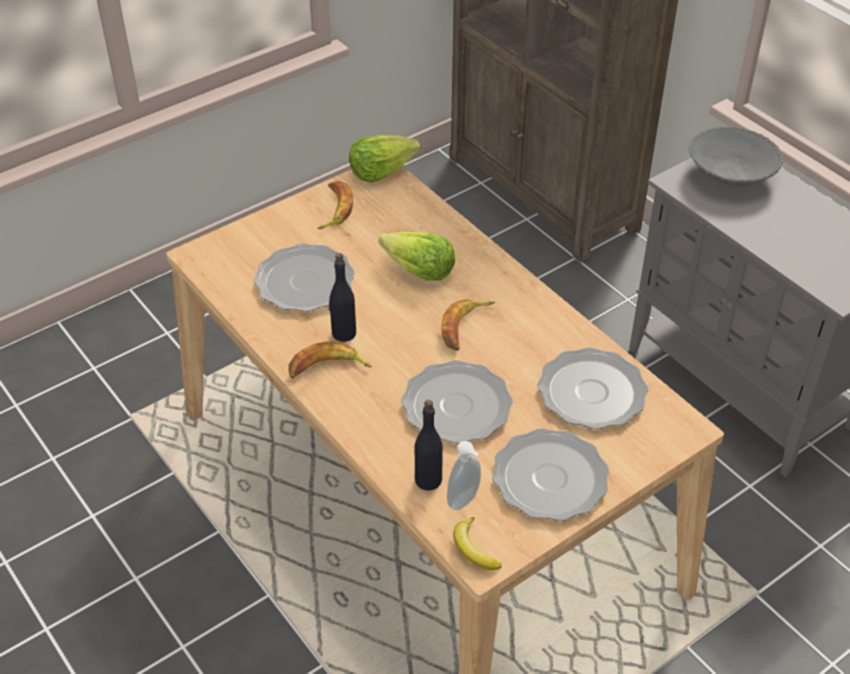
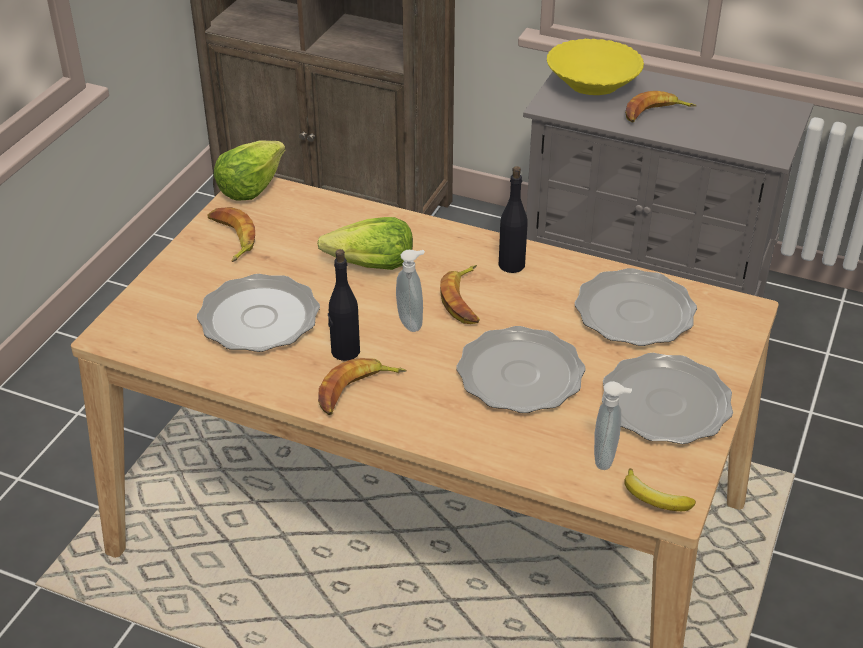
camera: 30 degrees left, 5 degrees down
black bottle [415,400,443,491] -> black bottle moved to [499,166,528,273]
grey bowl [689,126,783,187] -> yellow bowl [547,39,644,95]
none -> soap dispenser [396,250,425,332]
none -> banana [625,91,696,122]

